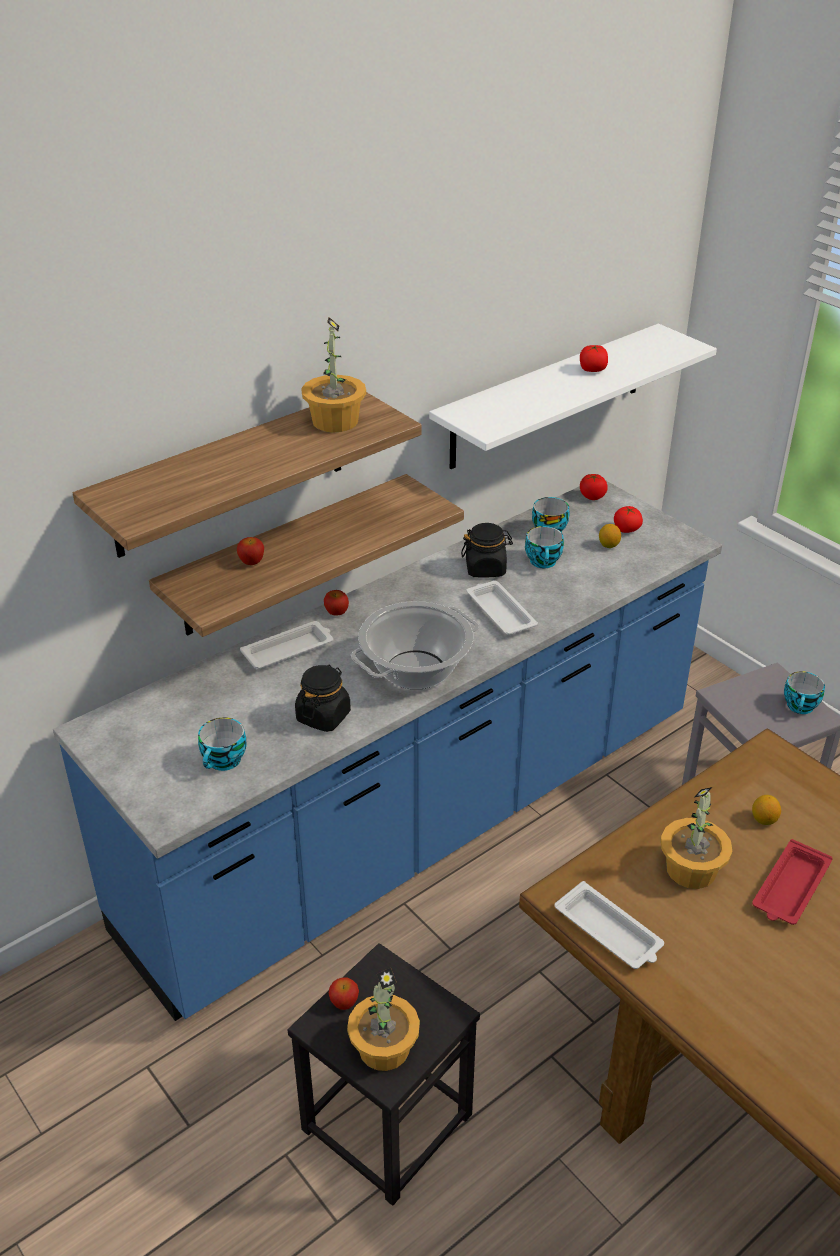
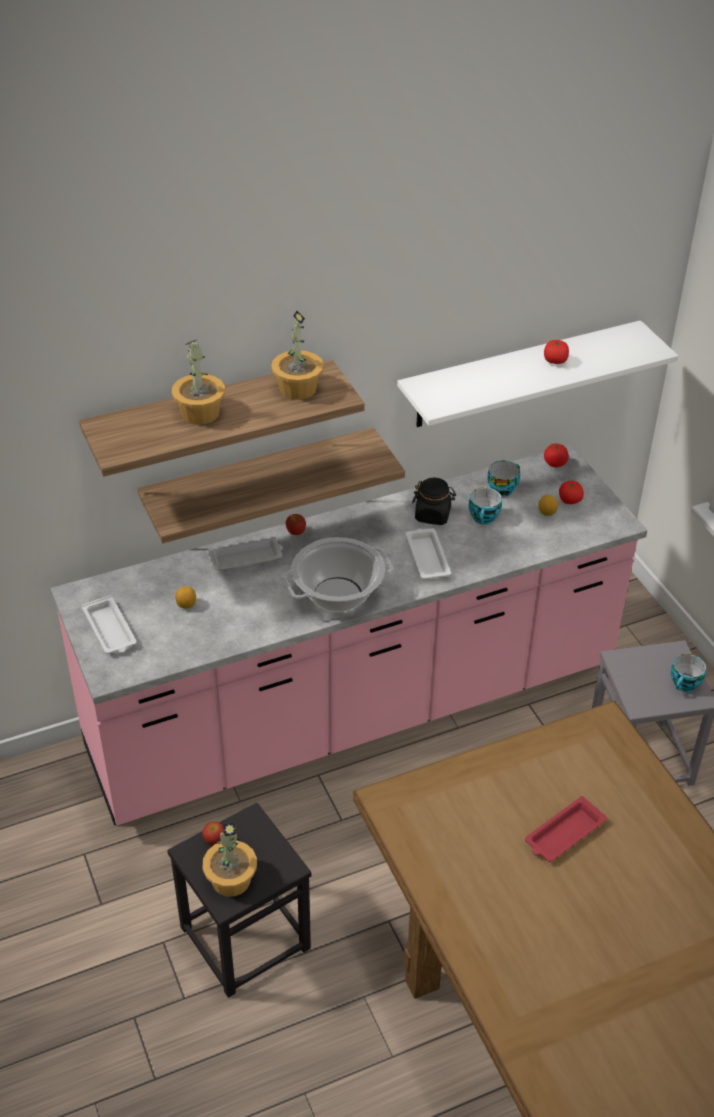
camera: 15 degrees right, 5 degrees up
blue counter [53,480,722,1021] -> pink counter [51,445,647,825]
cup [198,717,247,771] -> none
apple [237,537,264,565] -> none
black jar [295,664,351,732] -> none
white tray [555,881,664,969] -> white tray moved to [81,595,137,654]
potted plant [661,787,732,889] -> potted plant moved to [172,340,225,425]
lemon [752,795,781,825] -> lemon moved to [175,586,196,609]

